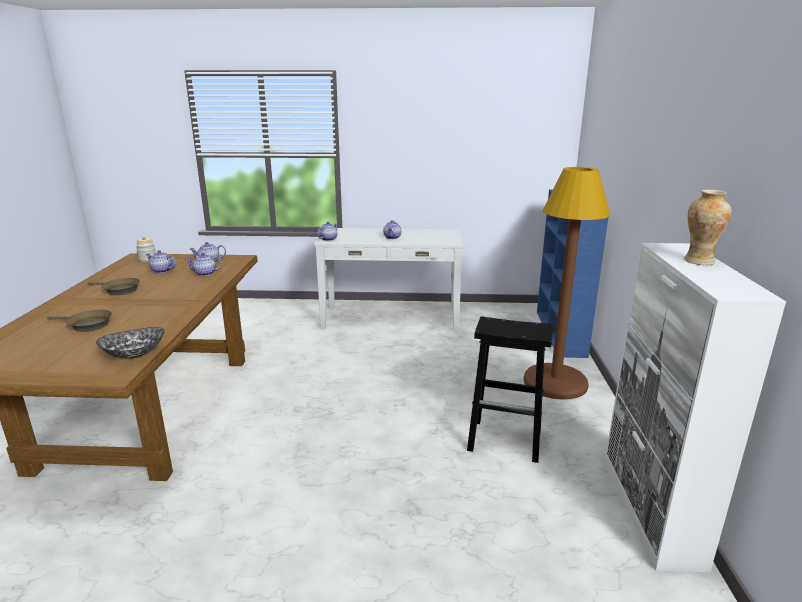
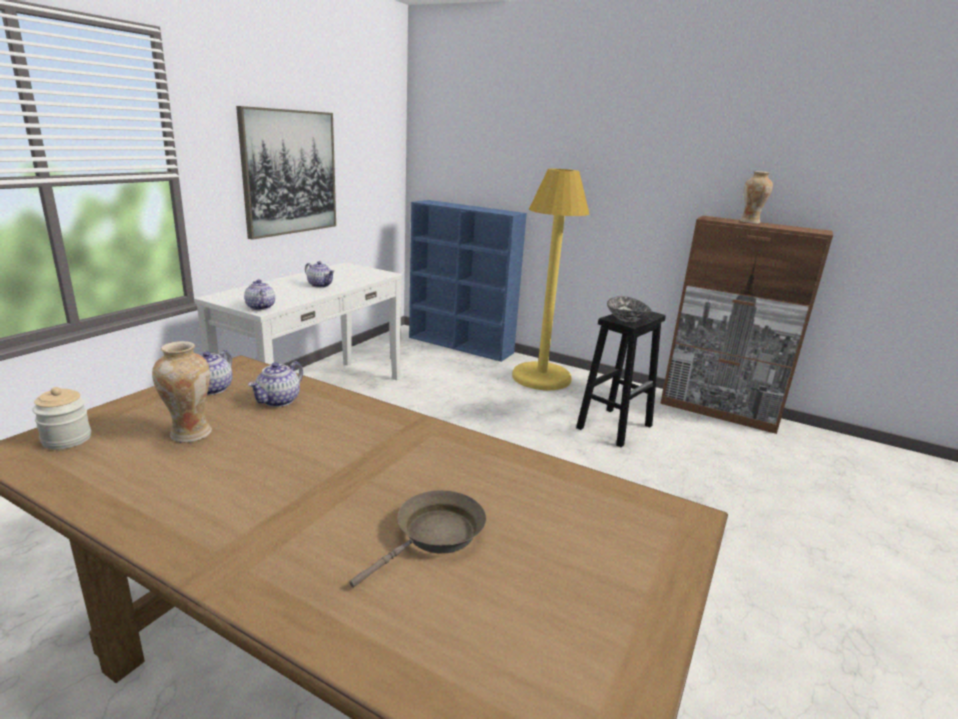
camera: 65 degrees left, 0 degrees up
brown frying pan [88,278,140,295] -> none
bowl [96,327,165,359] -> bowl moved to [607,296,652,323]
teapot [145,250,176,273] -> vase [152,341,212,442]
brown floor lamp [523,167,610,400] -> yellow floor lamp [512,169,590,390]
white cabinet [605,243,786,573] -> brown cabinet [660,216,833,434]
none -> picture [236,106,336,240]

